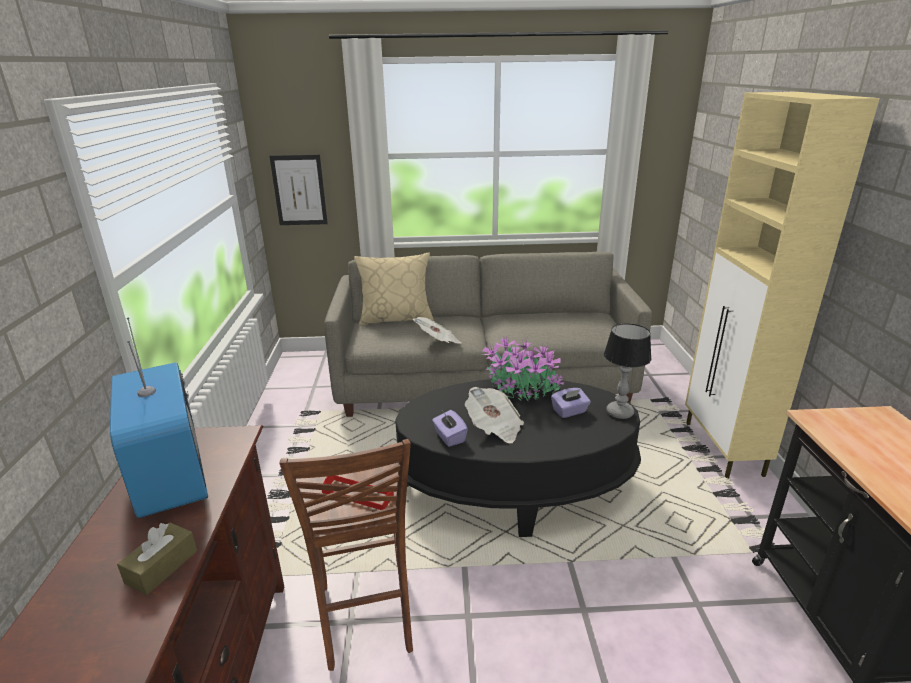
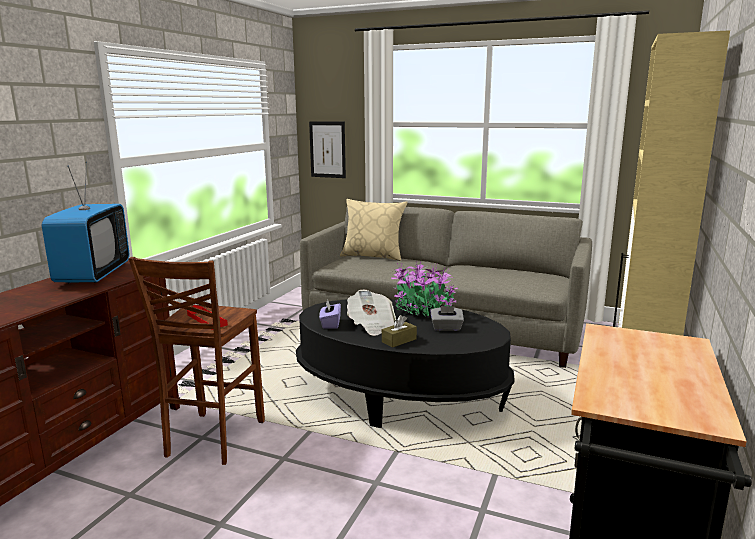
camera: 25 degrees right, 10 degrees down
brown tissue box [117,522,197,595] -> brown tissue box moved to [382,315,417,347]
newspaper [413,317,461,344] -> none
purple tissue box [551,388,591,418] -> grey tissue box [430,306,464,331]
table lamp [604,324,651,419] -> none

